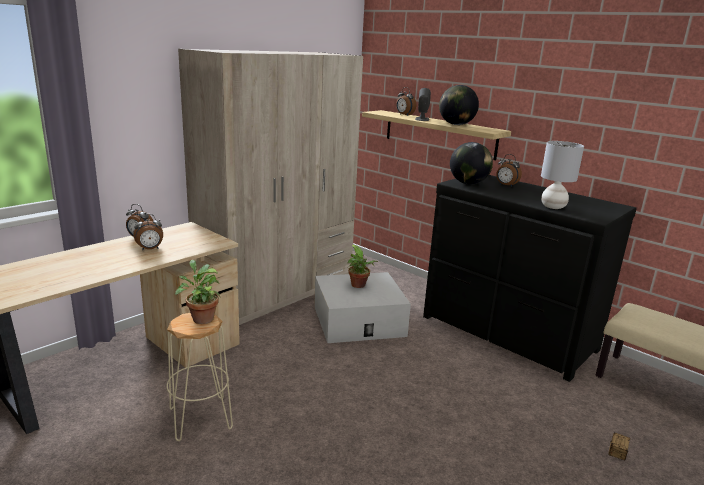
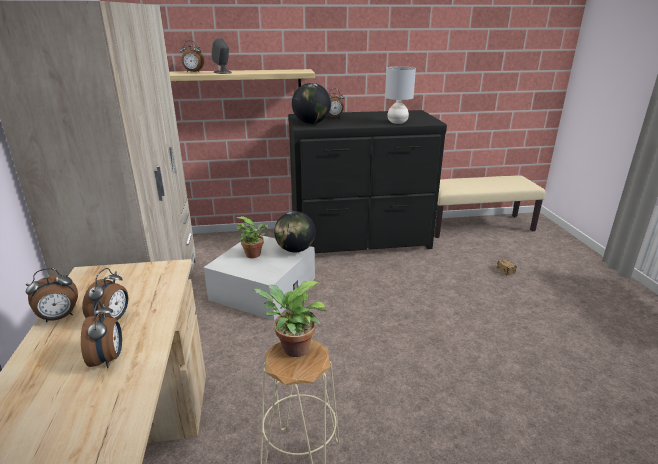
camera: 50 degrees left, 5 degrees up
globe [439,85,479,125] -> globe moved to [274,211,316,252]
none -> alarm clock [81,302,122,368]

